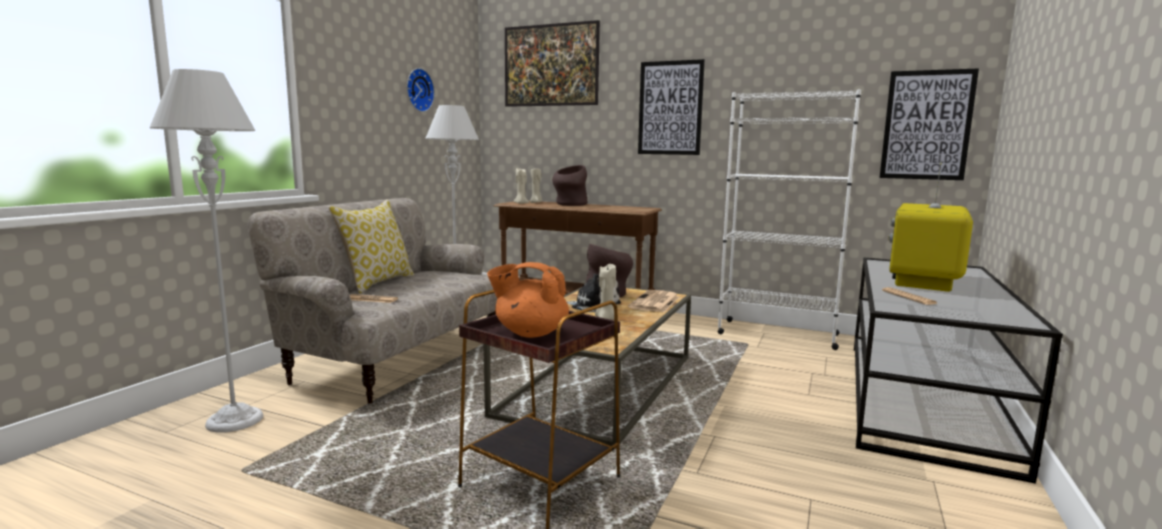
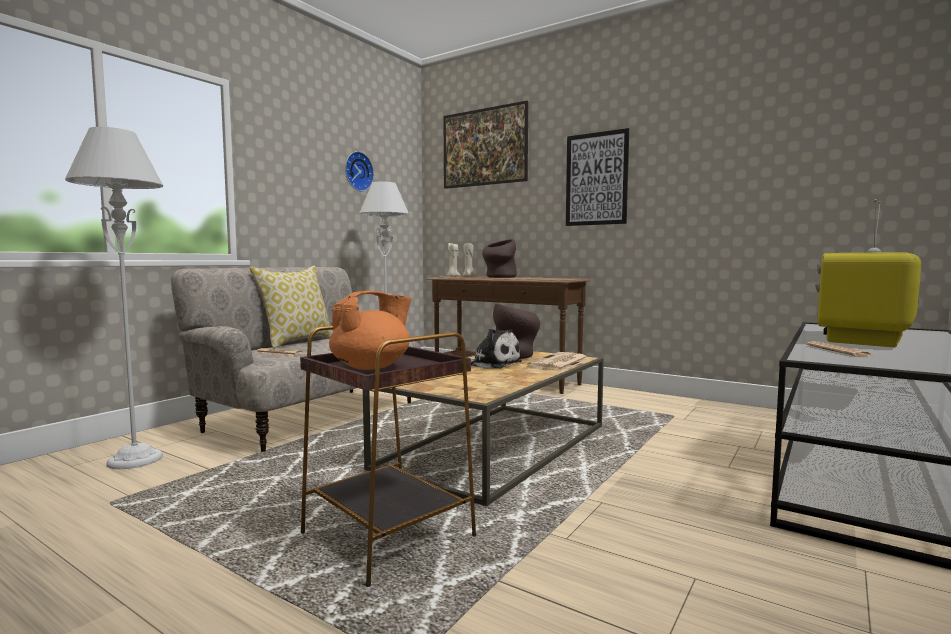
camera: 10 degrees right, 5 degrees down
orange teapot [487,262,569,338] -> orange teapot turned 120 degrees clockwise [329,291,411,370]
beige candle [595,264,616,320] -> none
white bookcase [717,89,861,350] -> none
picture [880,68,979,180] -> none

